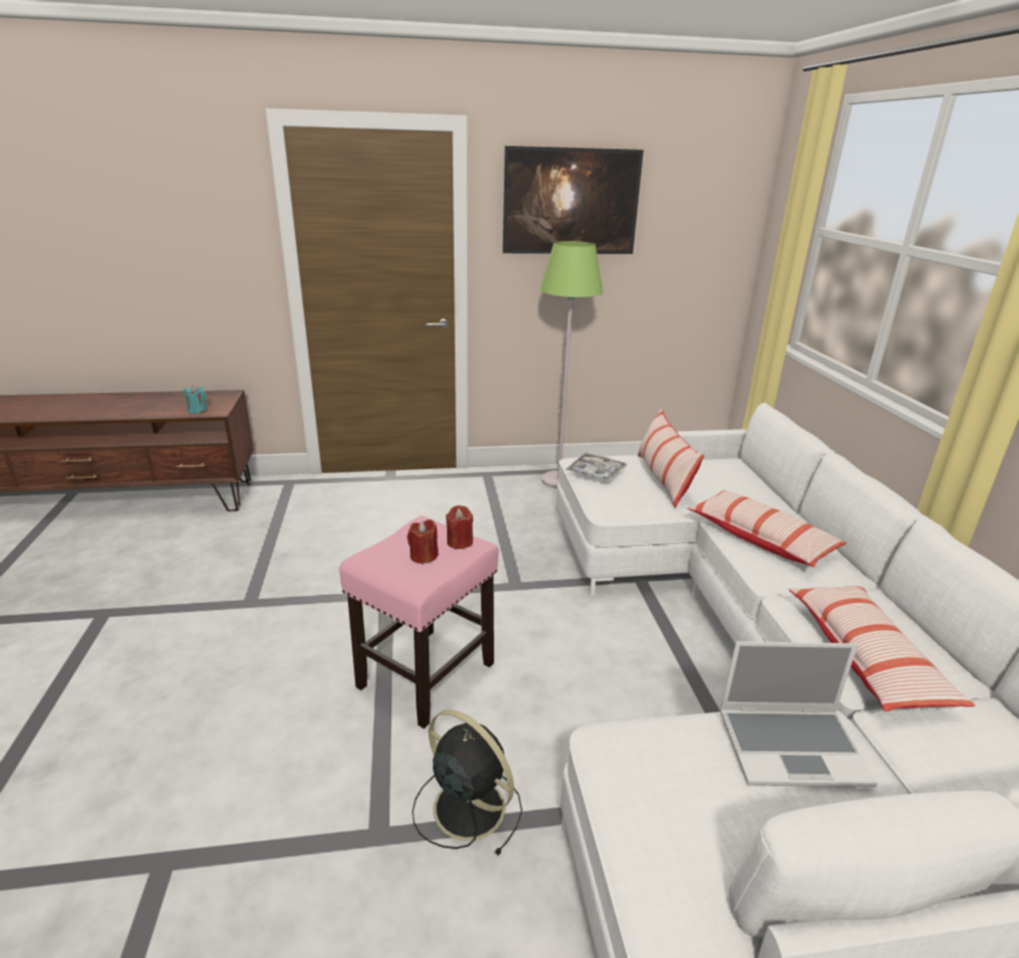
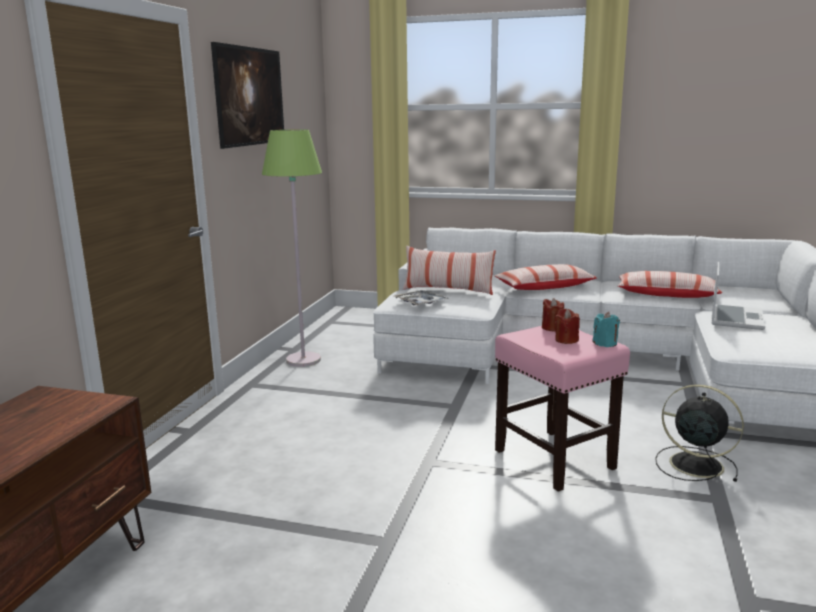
camera: 65 degrees left, 10 degrees down
turquoise candle [184,386,207,414] -> turquoise candle moved to [593,312,620,347]
black fan [412,710,522,856] -> black fan turned 60 degrees clockwise [655,384,744,482]

